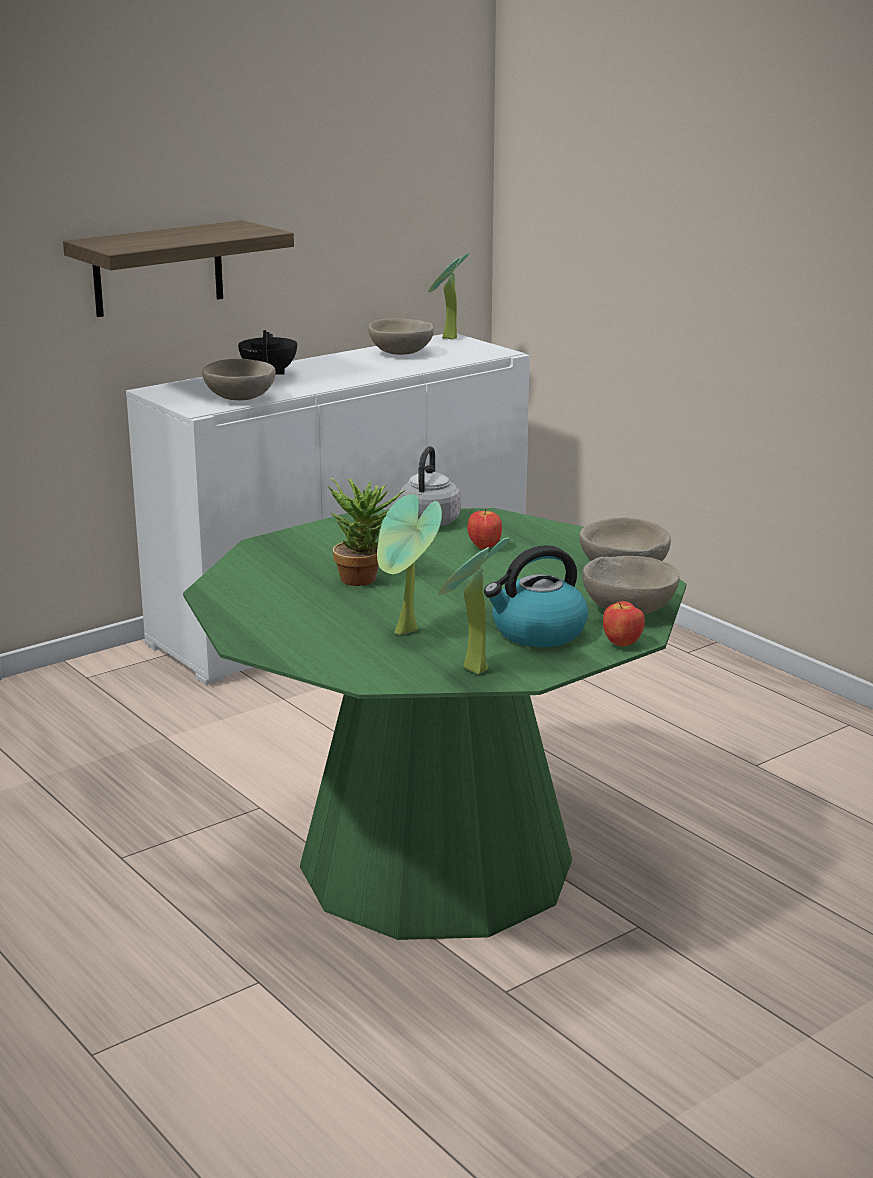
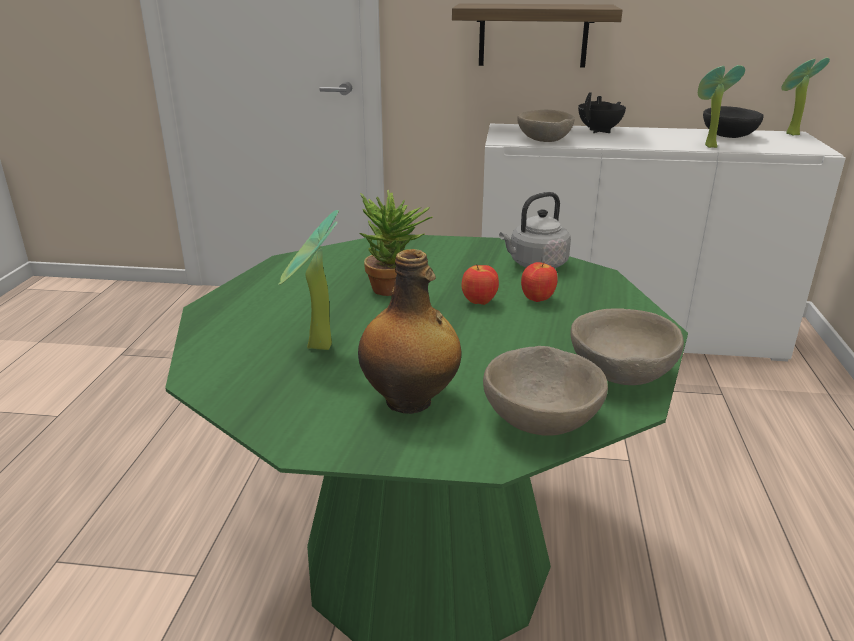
camera: 45 degrees right, 5 degrees up
beige bowl [368,318,434,355] -> black bowl [703,106,764,138]
potted plant [438,538,510,674] -> potted plant moved to [698,65,745,148]
kettle [484,545,588,647] -> bottle [358,249,461,414]
apple [603,601,645,647] -> apple moved to [461,264,499,305]

